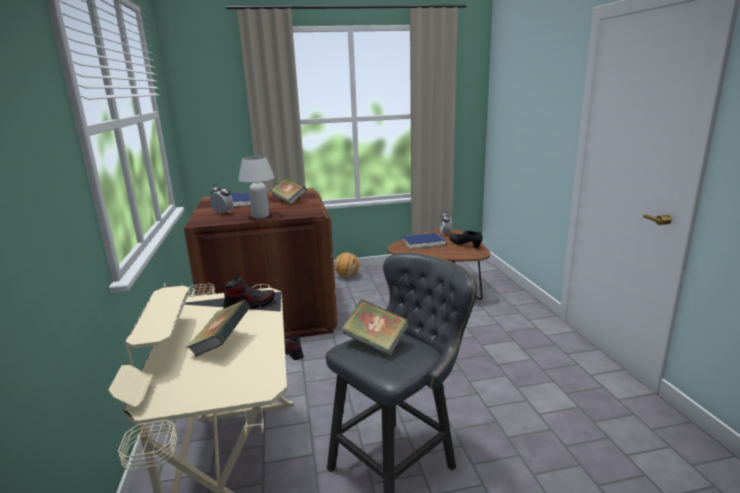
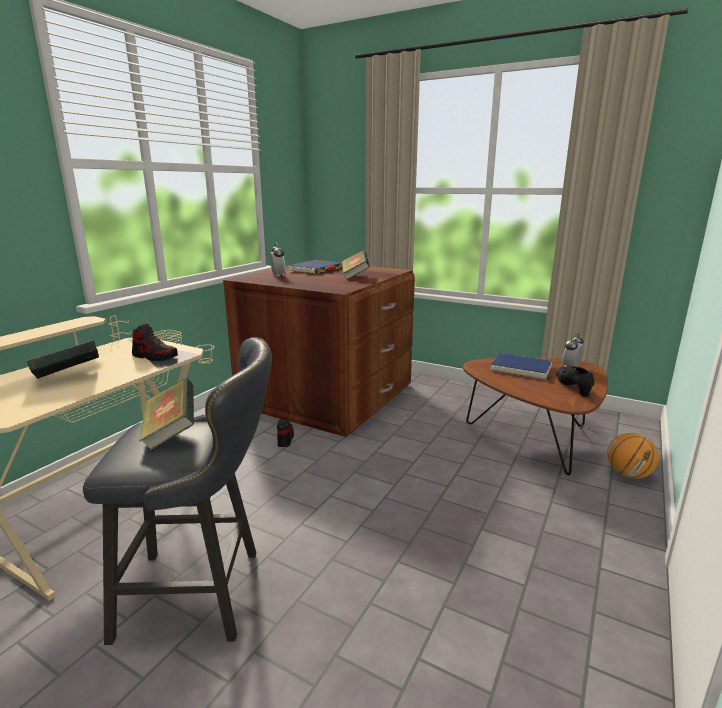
camera: 40 degrees right, 0 degrees up
white table lamp [238,156,275,218] -> none
basketball [334,252,360,278] -> basketball moved to [607,433,659,479]

